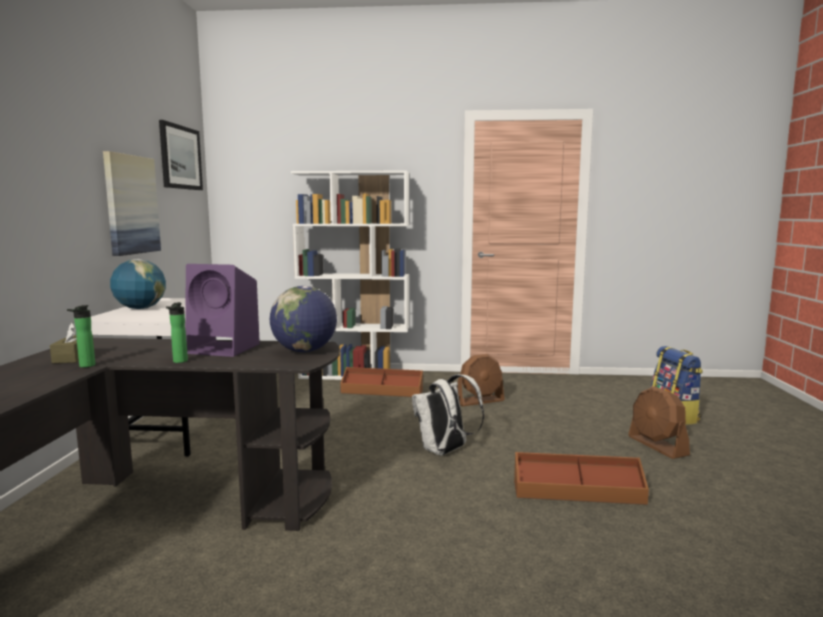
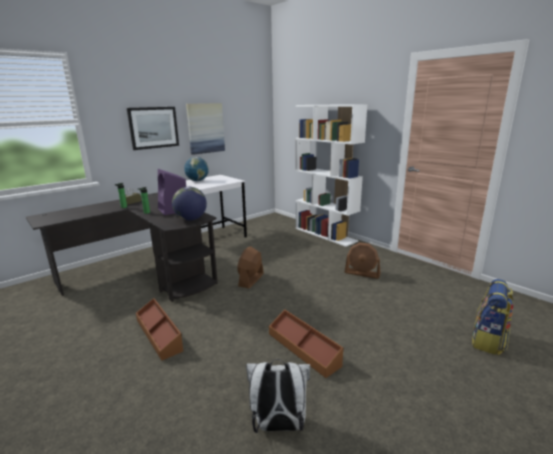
camera: 45 degrees right, 10 degrees up
picture [159,120,203,190] -> picture moved to [127,107,179,150]
brown storage box [340,367,423,397] -> brown storage box moved to [136,298,183,361]
white backpack [412,374,484,456] -> white backpack moved to [246,359,310,433]
brown fan [628,386,690,459] -> brown fan moved to [237,246,264,288]

